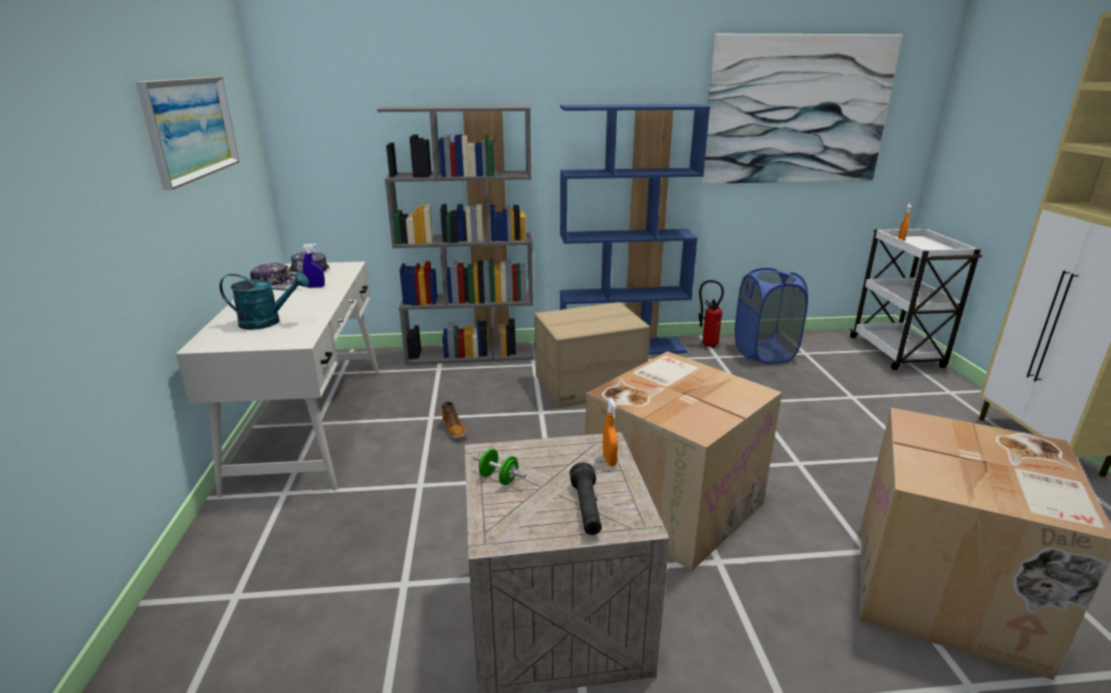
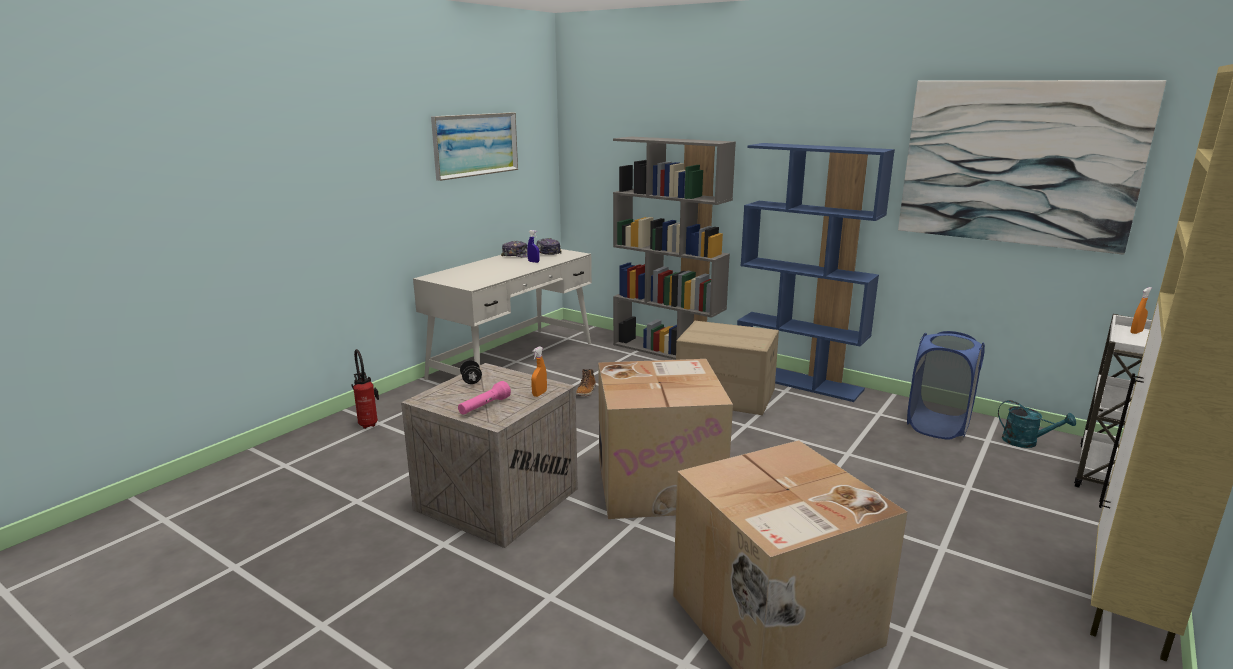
camera: 40 degrees right, 5 degrees down
turquoise watering can [220,272,309,330] -> turquoise watering can moved to [998,400,1076,448]
green dumbbell [473,449,526,485] -> black dumbbell [460,360,482,384]
black flashlight [570,462,602,535] -> pink flashlight [458,381,511,415]
fire extinguisher [699,280,724,348] -> fire extinguisher moved to [352,349,379,429]

